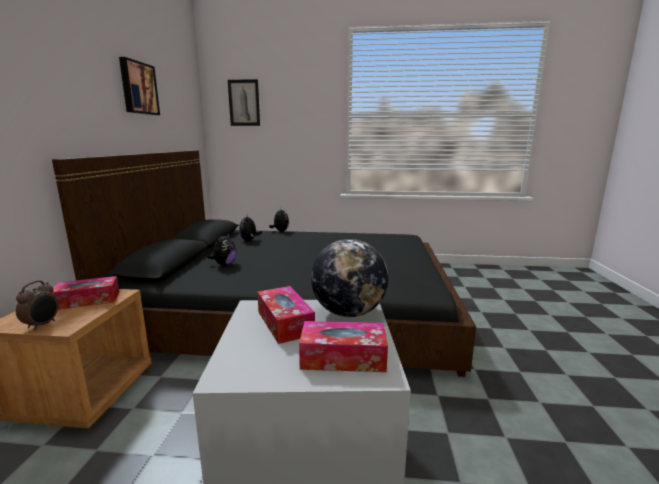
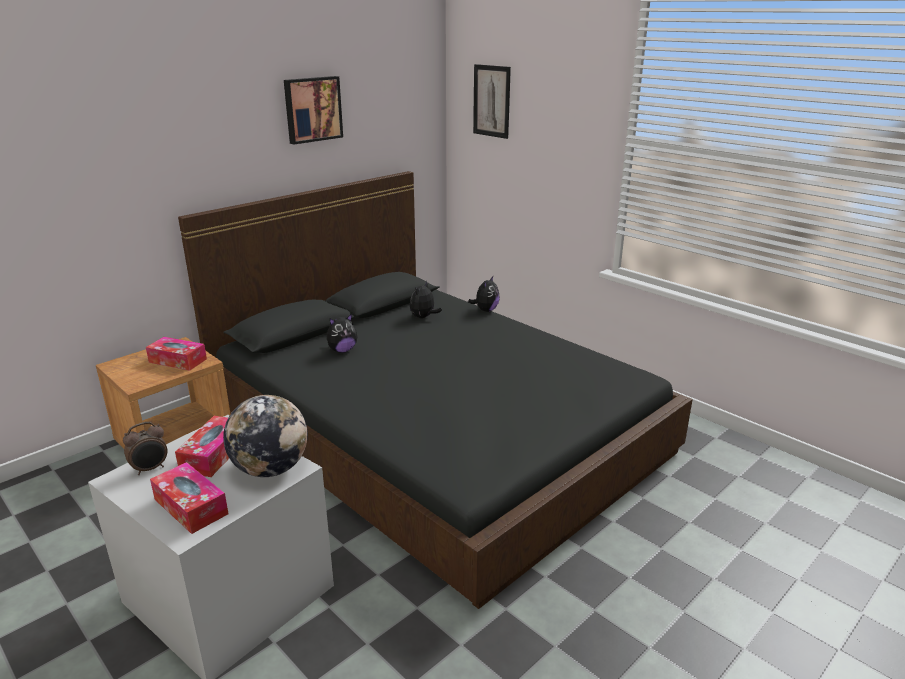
camera: 40 degrees right, 10 degrees up
alarm clock [16,281,58,331] -> alarm clock moved to [123,422,168,475]

